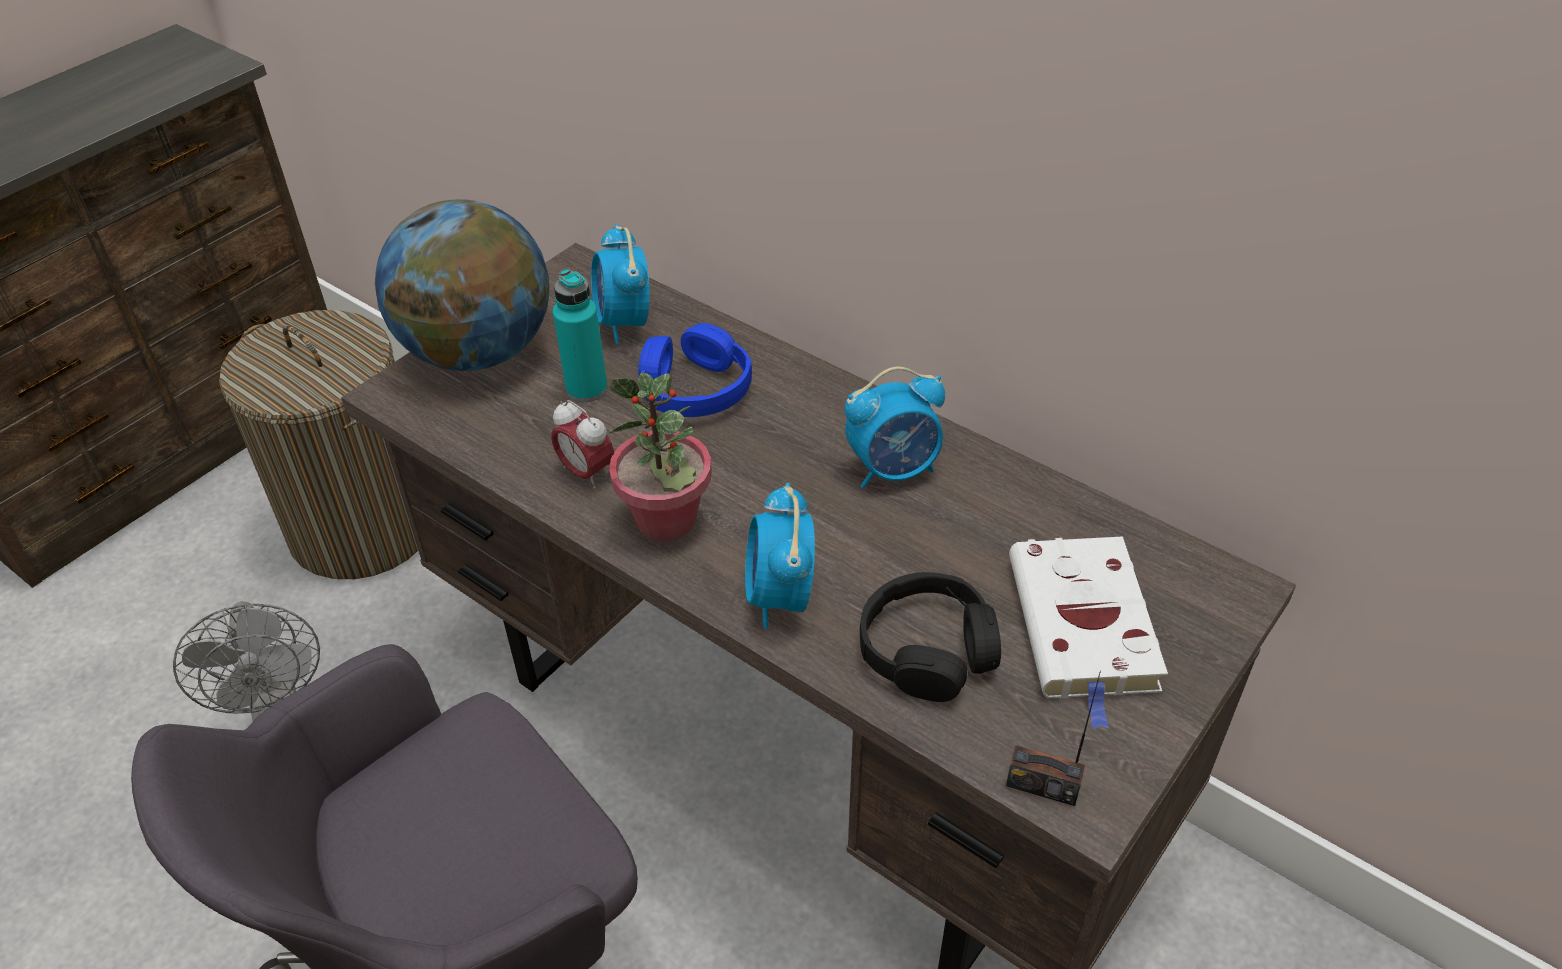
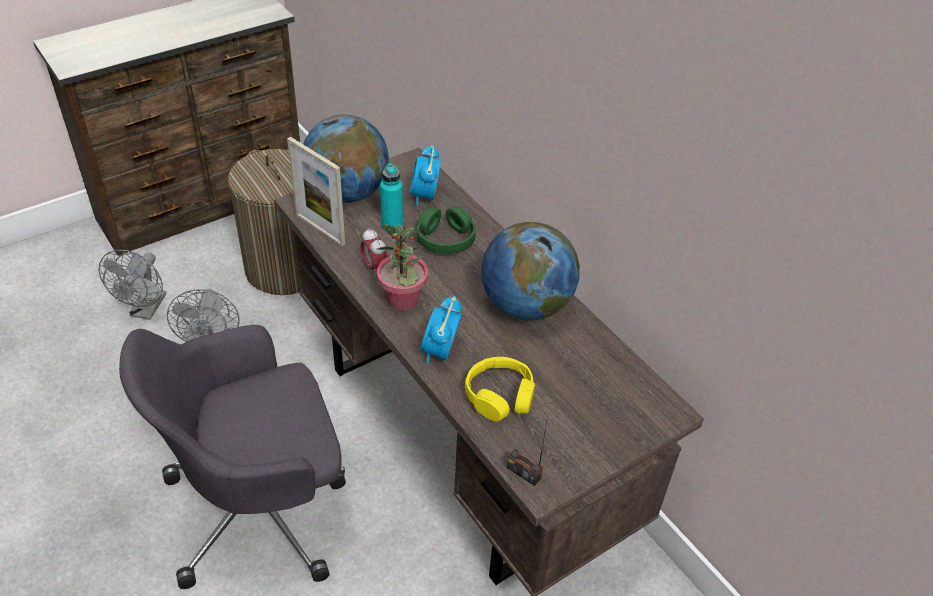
camera: 15 degrees right, 0 degrees up
blue headphones [638,323,752,417] -> green headphones [417,206,476,254]
alarm clock [845,367,945,488] -> globe [481,222,580,320]
black headphones [860,572,1001,702] -> yellow headphones [465,357,535,421]
white book [1009,536,1168,730] -> none
none -> grey fan [99,250,166,320]
none -> picture frame [287,137,345,246]

